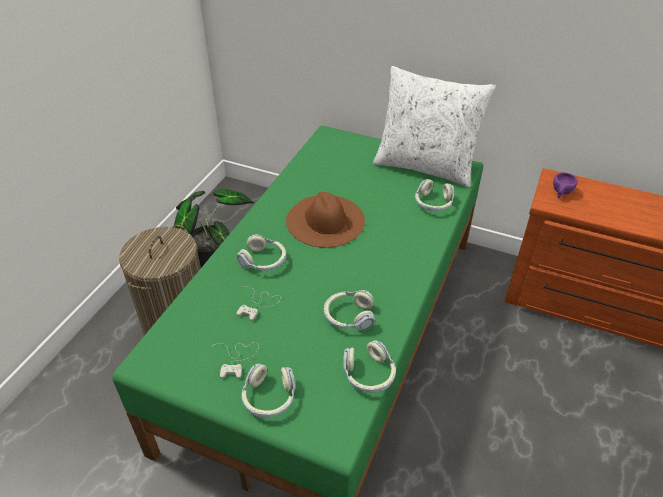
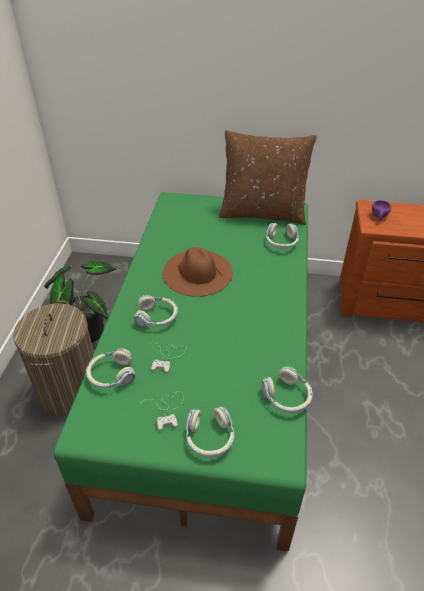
camera: 15 degrees left, 0 degrees up
headphones [324,290,375,330] -> headphones moved to [86,348,135,388]
white pillow [373,66,496,188] -> brown pillow [219,130,317,225]

